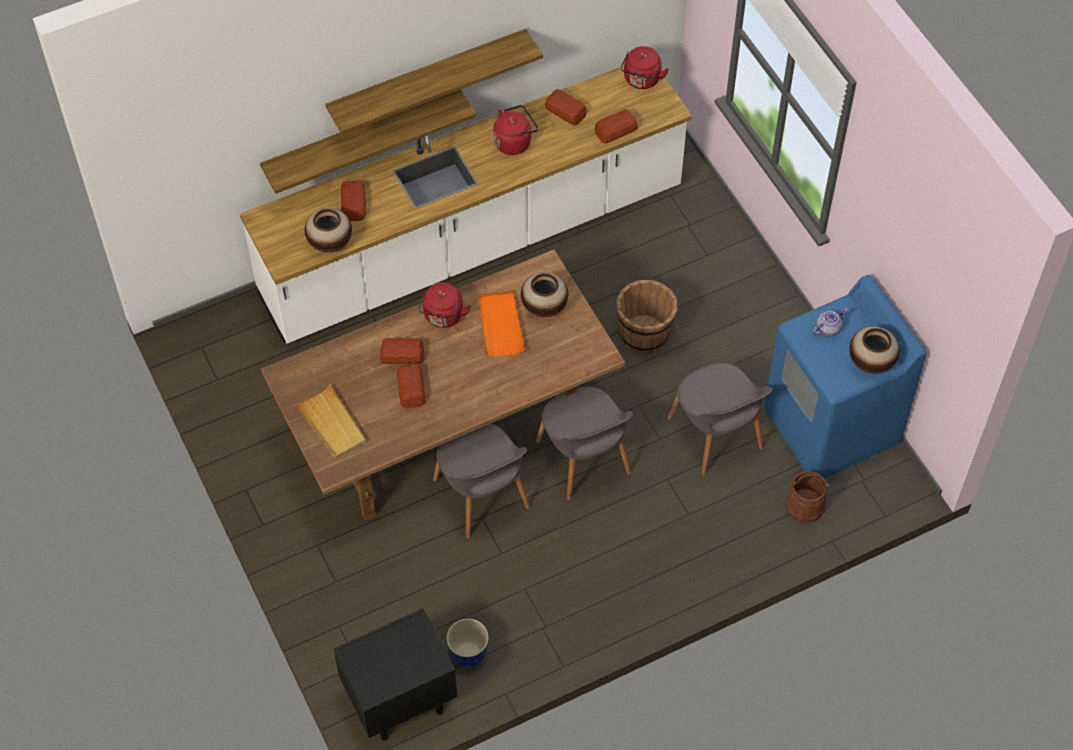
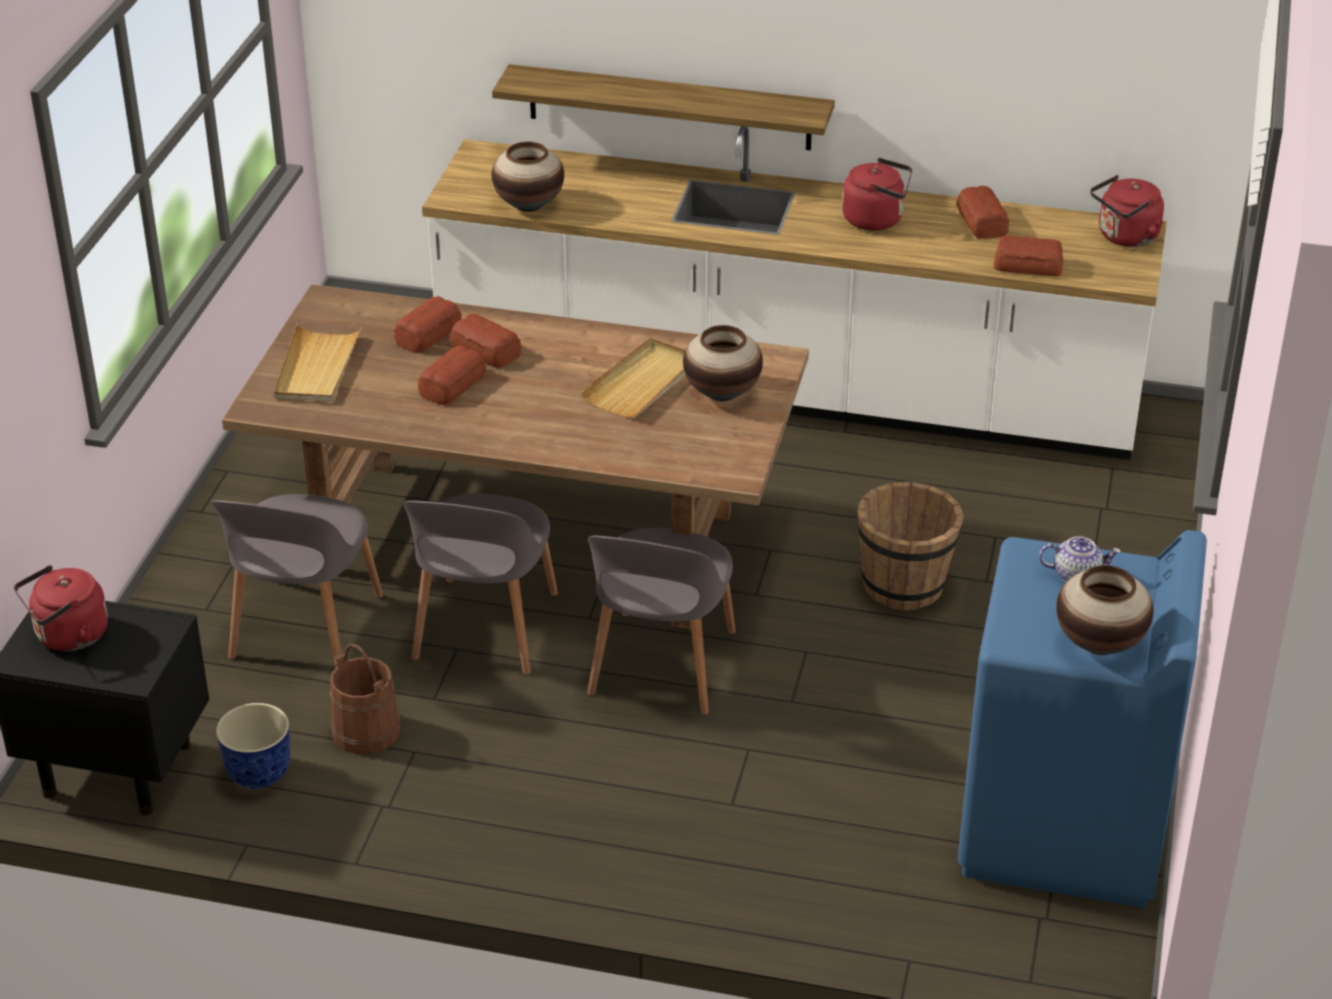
camera: 40 degrees right, 20 degrees down
shelf [326,29,543,134] -> none
bread [341,180,366,221] -> bread moved to [394,296,461,353]
red kettle [418,283,471,328] -> red kettle moved to [14,565,108,651]
orange tray [479,291,526,357] -> beige tray [581,338,685,418]
grey chair [667,363,773,476] -> grey chair moved to [211,494,383,667]
brown bucket [786,471,831,523] -> brown bucket moved to [330,643,400,754]

